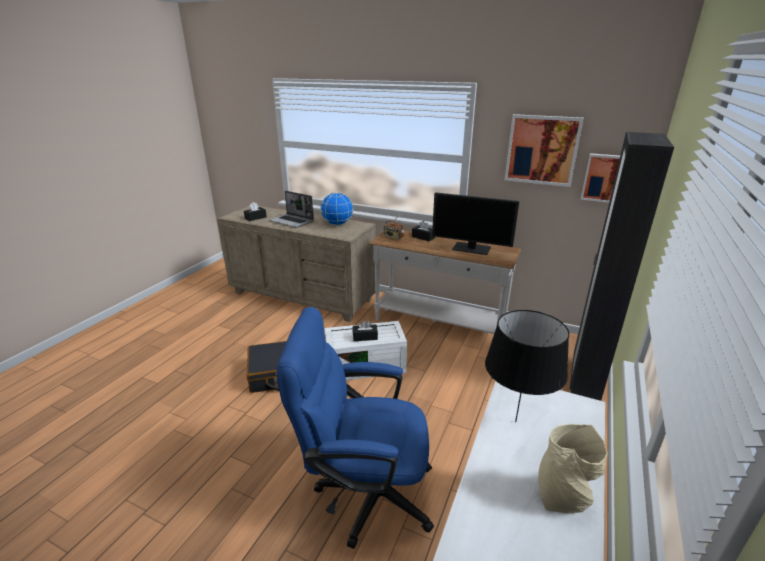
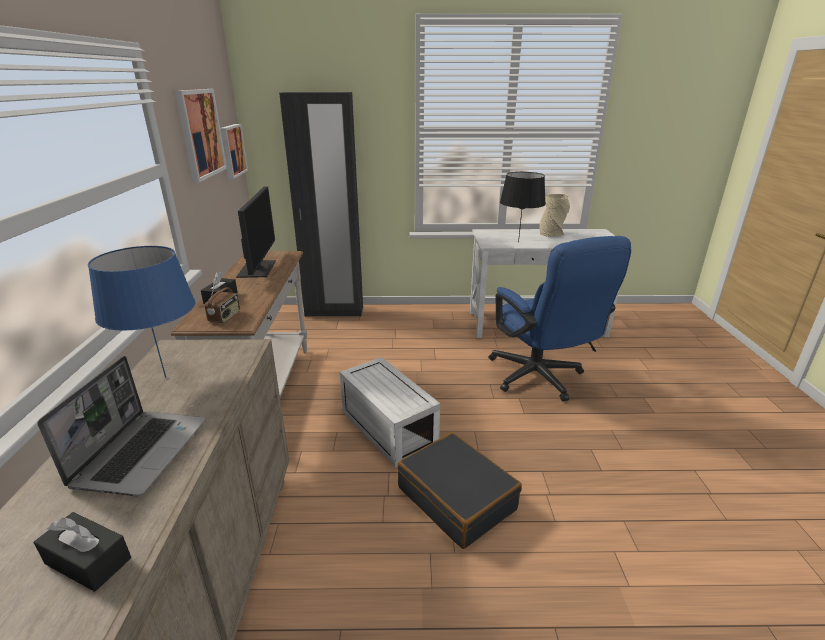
camera: 115 degrees left, 0 degrees up
globe [320,192,353,225] -> blue table lamp [88,246,195,378]
black tissue box [353,320,378,341] -> none

